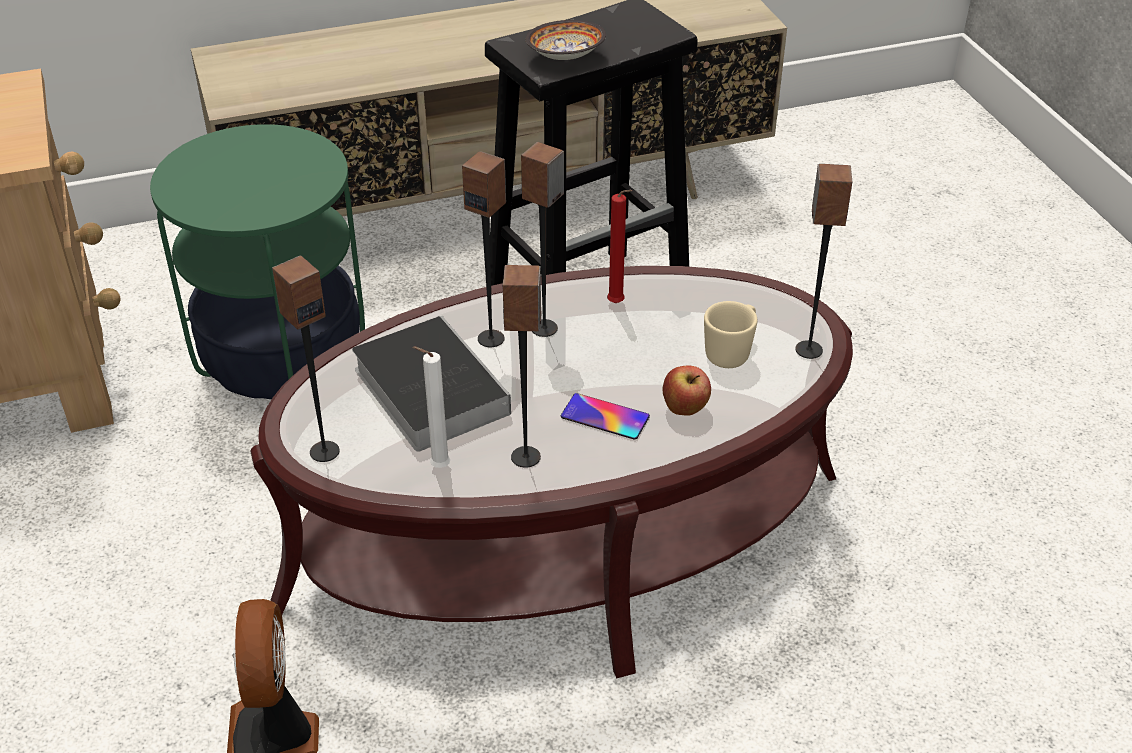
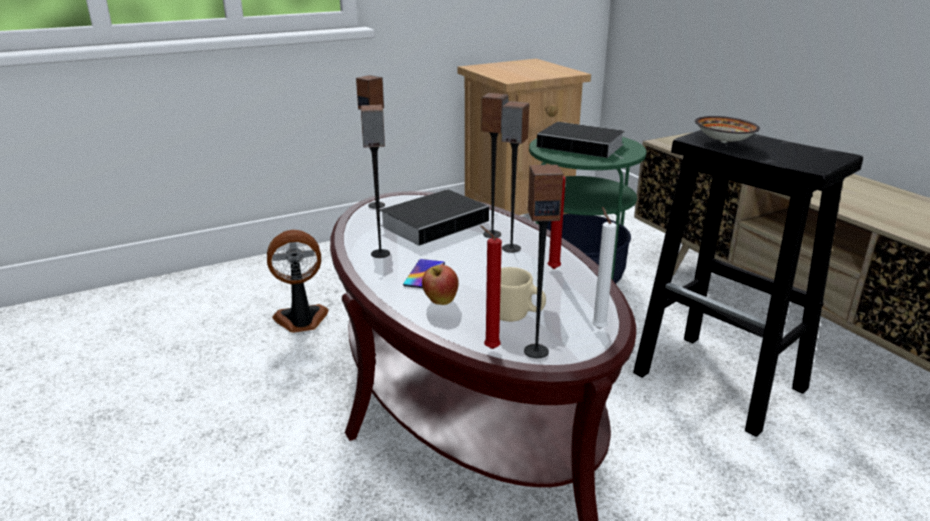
camera: 80 degrees right, 15 degrees down
white candle [412,346,450,468] -> white candle moved to [592,207,617,329]
none -> red candle [480,225,502,349]
none -> book [537,122,625,159]

